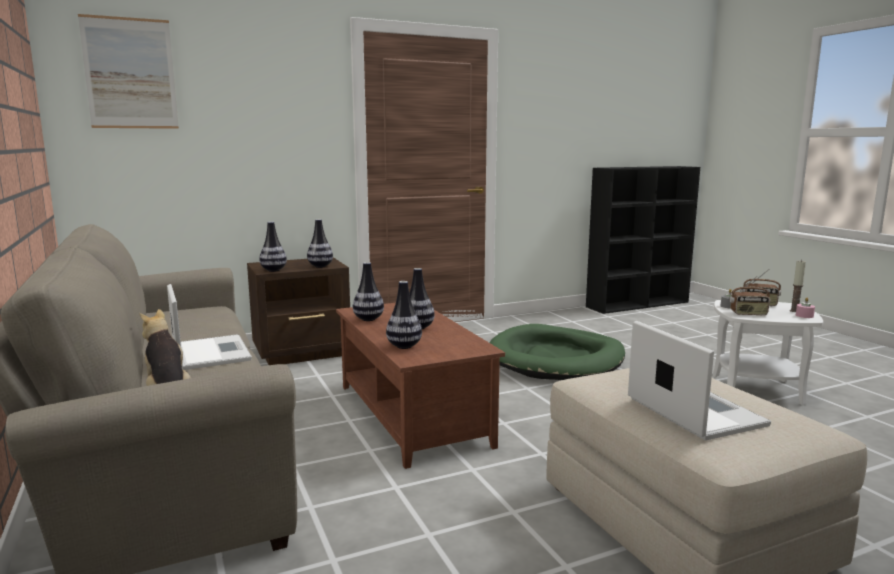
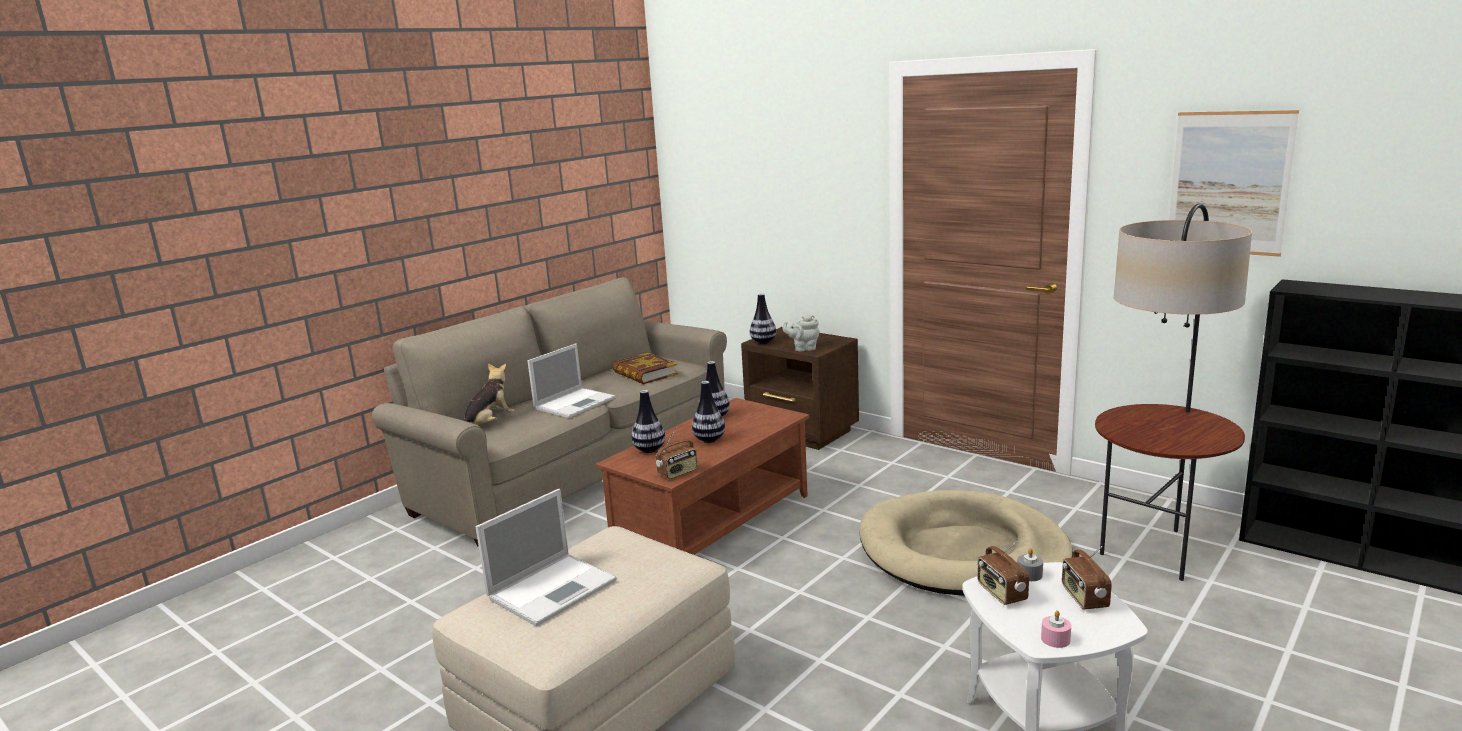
camera: 65 degrees right, 5 degrees up
picture [78,14,179,129] -> picture moved to [1169,110,1299,257]
vase [307,219,333,268] -> grey teapot [783,315,820,351]
green dog bed [490,324,625,380] -> beige dog bed [859,490,1073,596]
candle [790,260,806,312] -> none
none -> book [613,352,678,384]
none -> radio [656,428,698,479]
none -> floor lamp [1095,203,1252,581]

